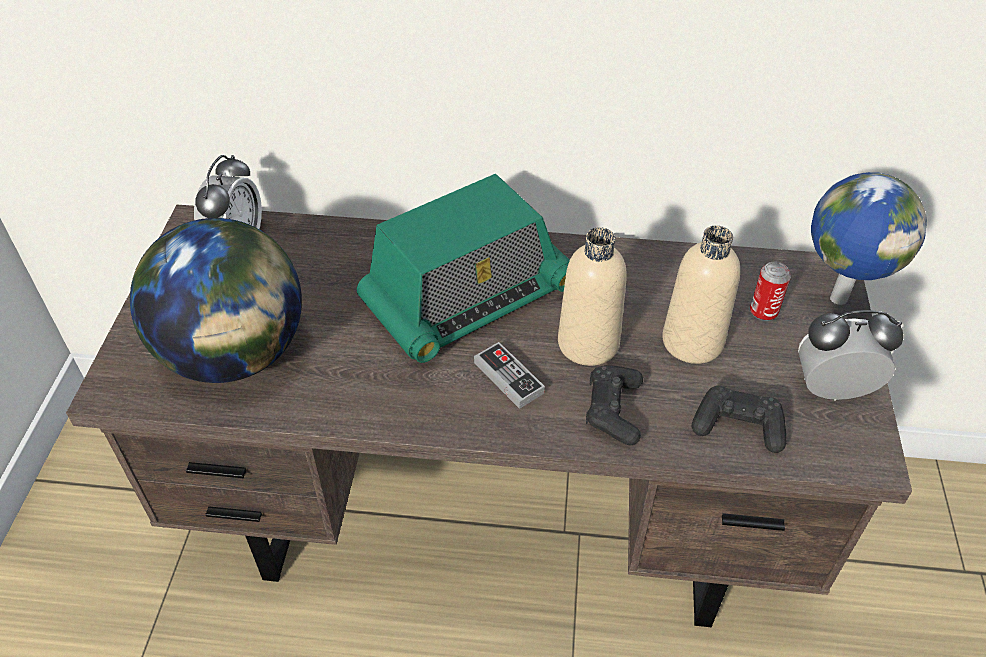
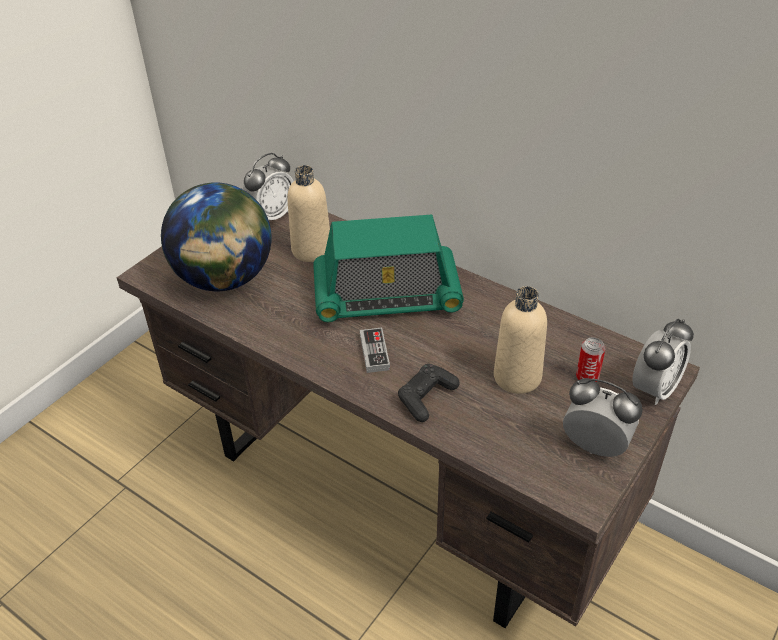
camera: 30 degrees right, 5 degrees down
beige bottle [558,227,627,366] -> beige bottle moved to [287,165,330,262]
black game controller [692,386,786,453] -> none
globe [811,172,927,305] -> alarm clock [632,319,694,405]

